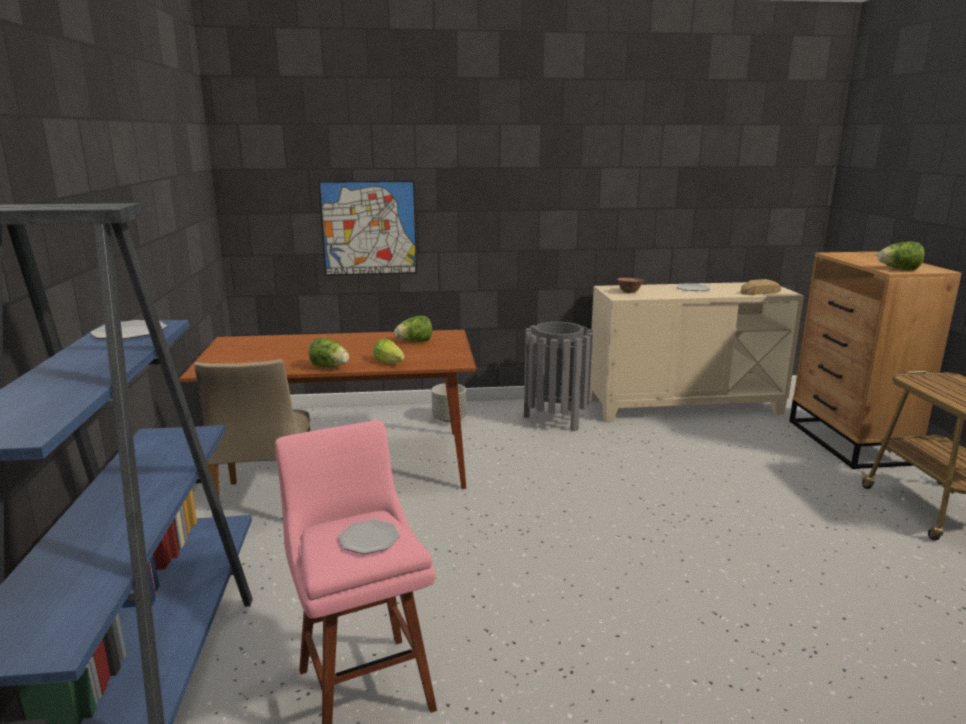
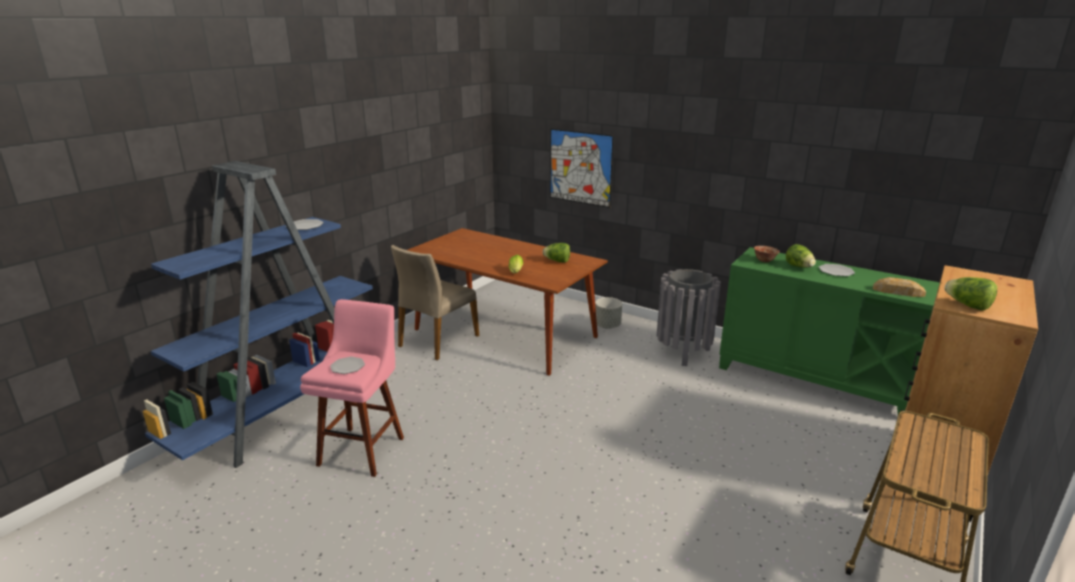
camera: 40 degrees right, 5 degrees up
lettuce [308,338,349,367] -> lettuce moved to [786,244,816,268]
beige cabinet [590,282,804,422] -> green cabinet [719,247,940,415]

